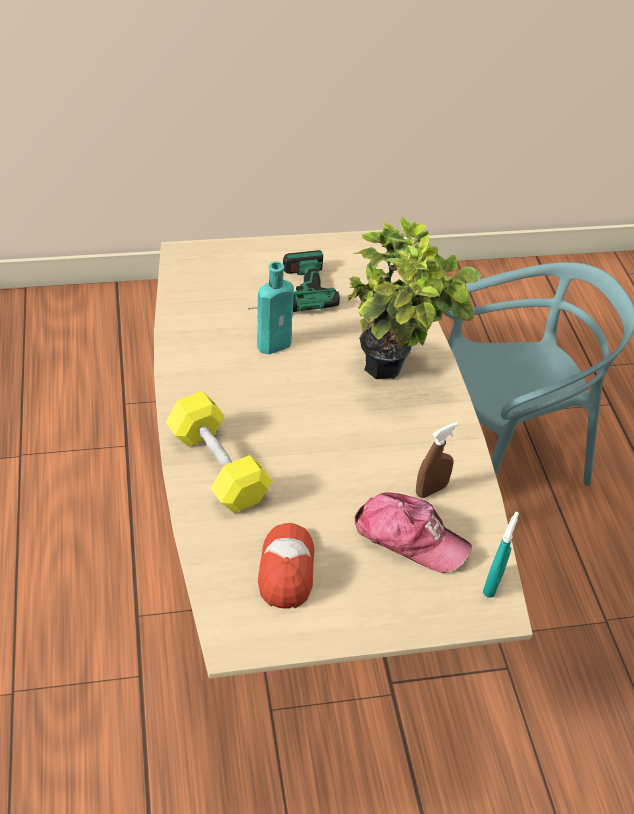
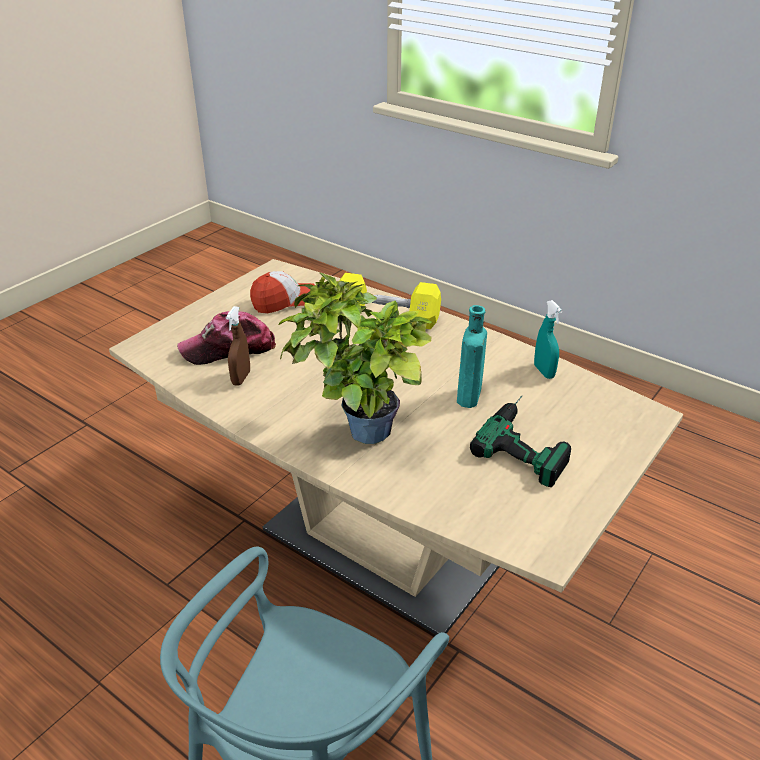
camera: 140 degrees right, 10 degrees down
cap [258,523,314,608] -> cap turned 75 degrees counterclockwise [250,271,315,314]
turquoise spray bottle [483,512,519,598] -> turquoise spray bottle moved to [534,300,562,379]

